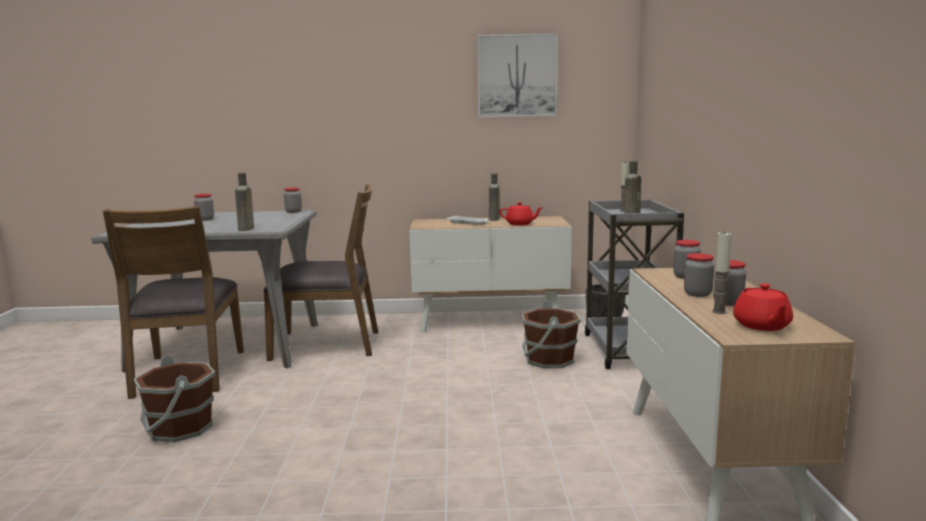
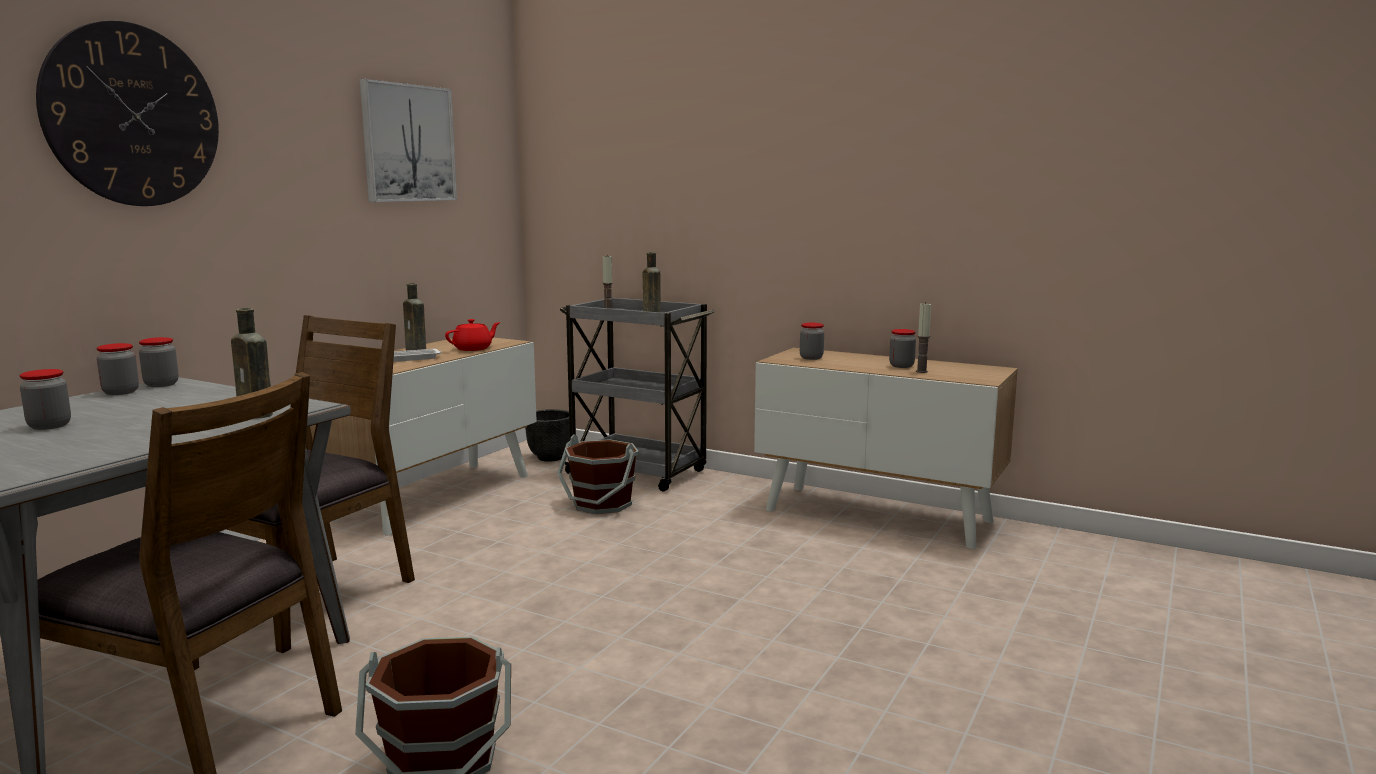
camera: 60 degrees left, 0 degrees up
jar [684,253,715,297] -> jar moved to [96,343,139,395]
red teapot [733,283,793,331] -> none
none -> wall clock [36,21,219,206]

